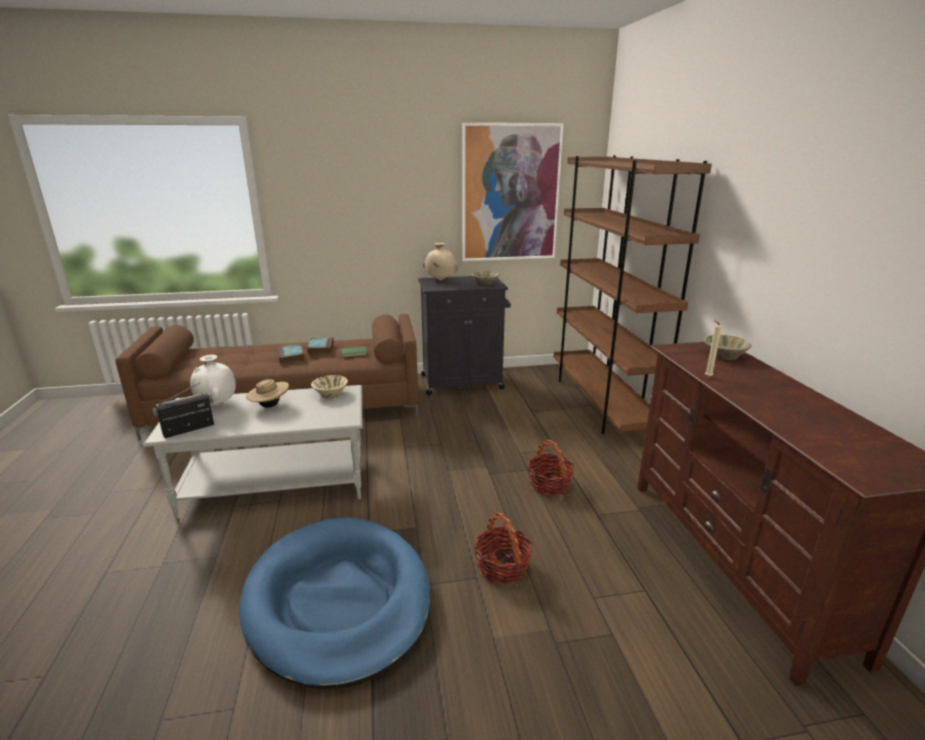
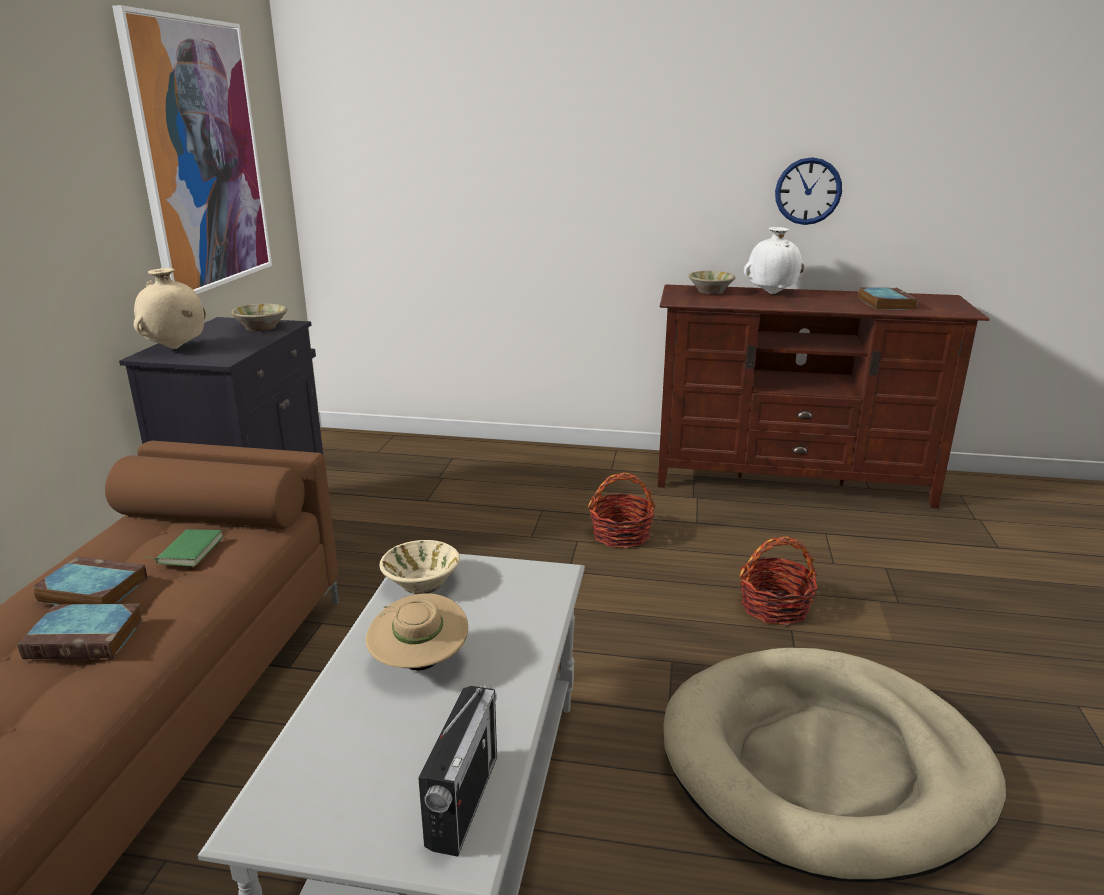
camera: 70 degrees left, 0 degrees up
radio [152,383,214,438] -> radio turned 150 degrees counterclockwise [418,685,497,857]
white vase [190,355,236,405] -> white vase moved to [744,227,805,294]
blue dog bed [239,517,430,689] -> beige dog bed [663,648,1006,883]
brown bookcase [554,155,712,434] -> none
beige candle [705,320,722,377] -> none
none -> wall clock [775,157,842,225]
none -> book [858,287,918,310]

